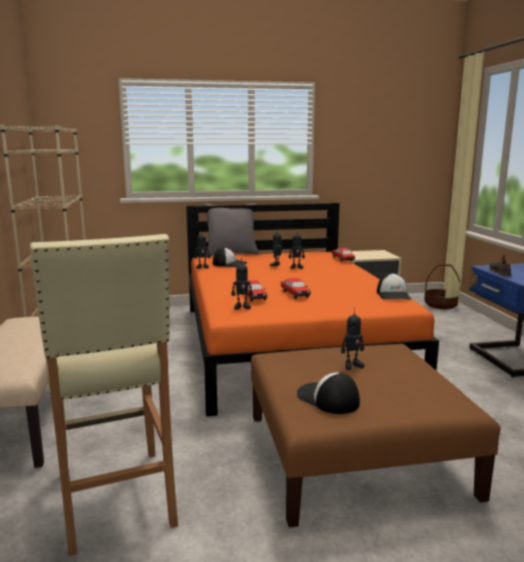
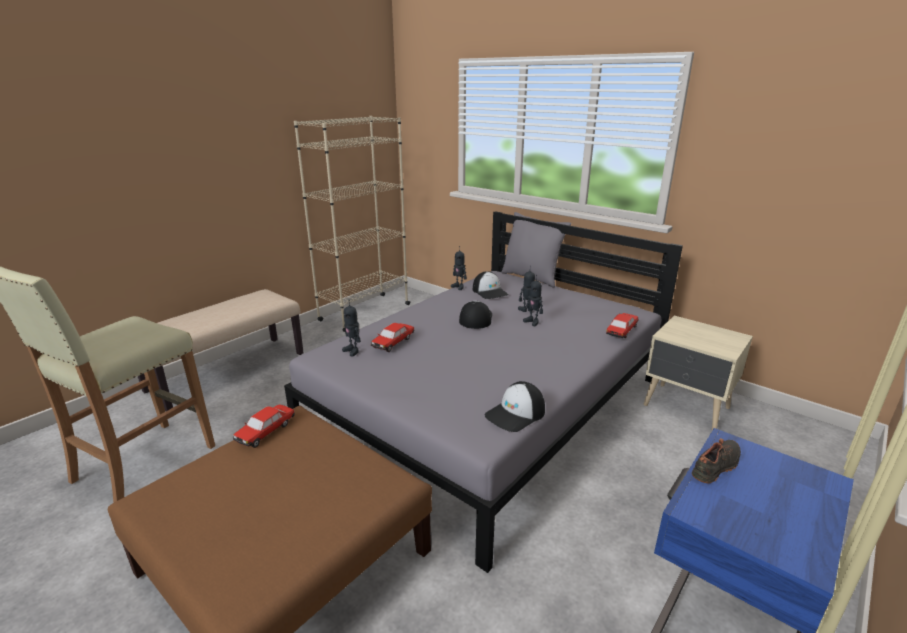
camera: 50 degrees right, 10 degrees up
orange bed [186,203,439,416] -> grey bed [284,211,683,573]
toy car [281,278,311,299] -> toy car moved to [233,404,295,448]
cap [297,372,360,414] -> cap moved to [459,301,492,329]
toy robot [341,308,365,370] -> none
basket [424,263,460,309] -> none

